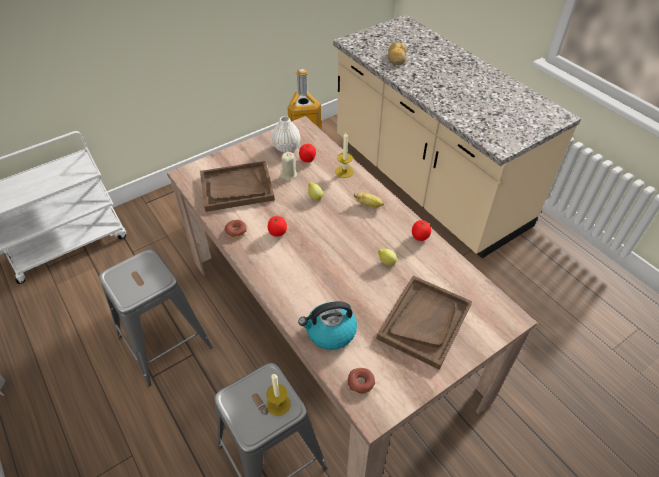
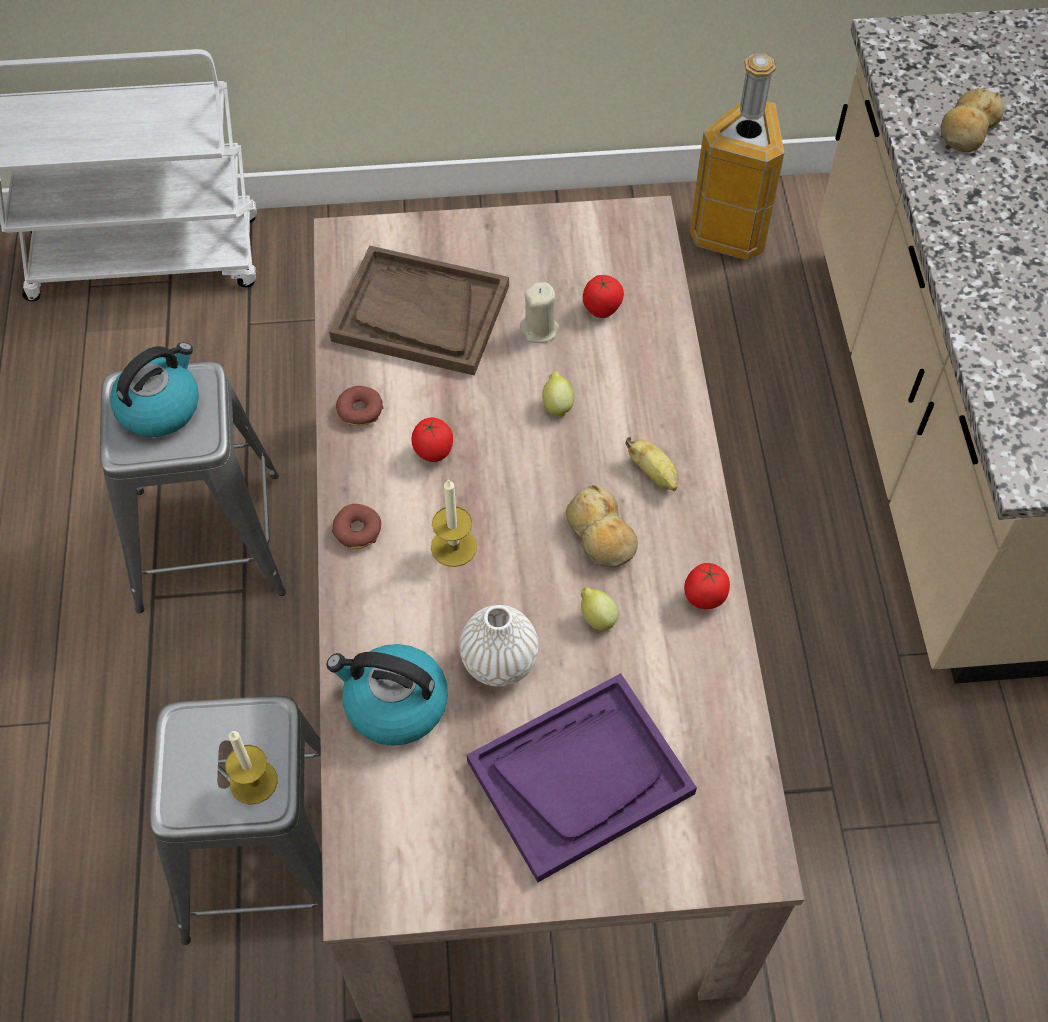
camera: 30 degrees right, 10 degrees up
white vase [272,116,300,153] -> white vase moved to [459,605,539,687]
candle [336,132,354,178] -> candle moved to [431,479,477,567]
donut [348,368,375,394] -> donut moved to [332,504,381,549]
brown tray [377,276,472,370] -> purple tray [467,673,697,882]
none -> kettle [110,342,199,437]
none -> bread [566,485,638,567]

